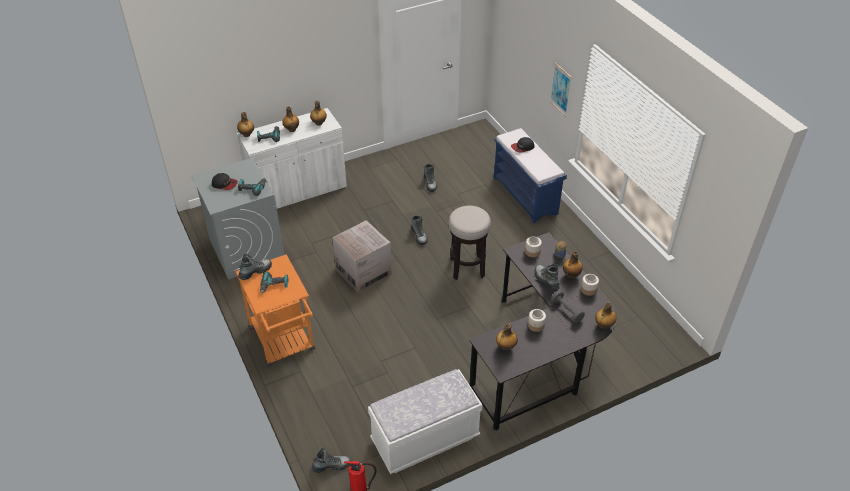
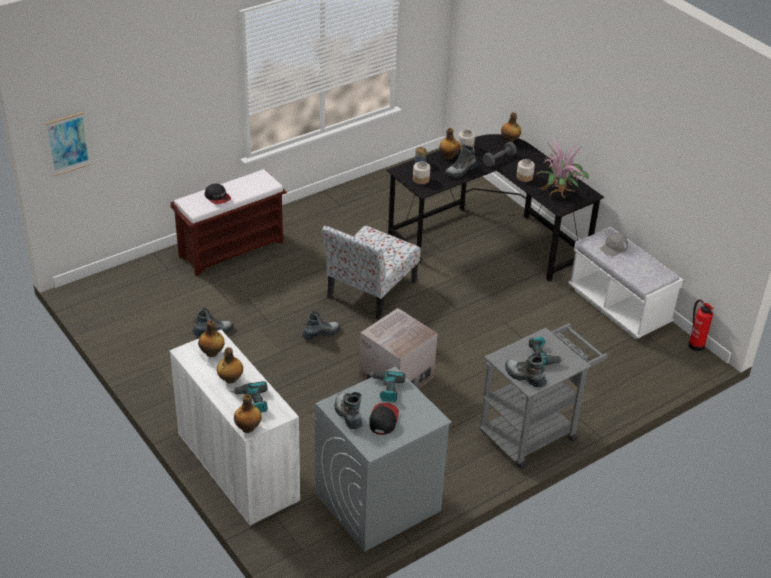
camera: 100 degrees left, 5 degrees down
orange cart [235,254,315,367] -> grey cart [480,323,608,469]
boot [311,447,351,473] -> boot moved to [335,392,362,429]
stool [448,206,491,280] -> chair [322,226,421,320]
blue bench [494,128,567,223] -> brown bench [170,169,287,276]
bottle [496,324,518,350] -> potted plant [535,137,589,198]
picture [549,62,572,117] -> picture moved to [45,112,91,176]
none -> grey cap [600,233,628,256]

